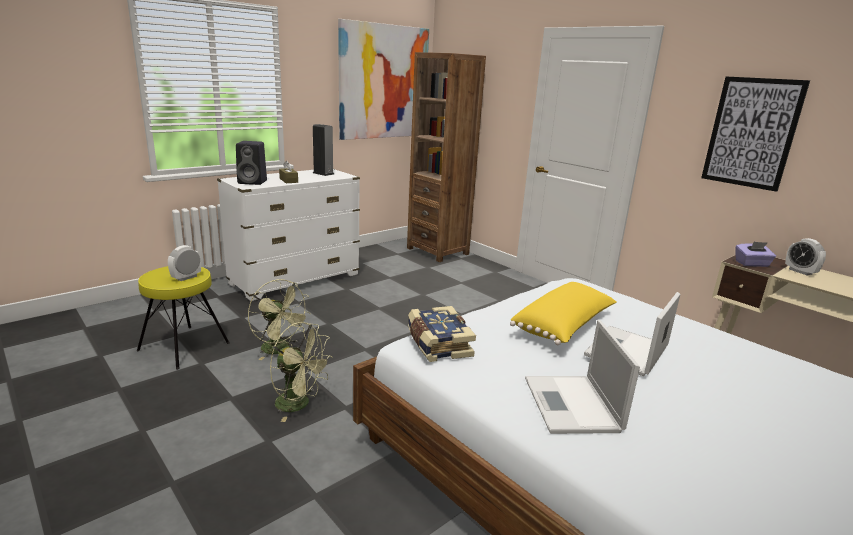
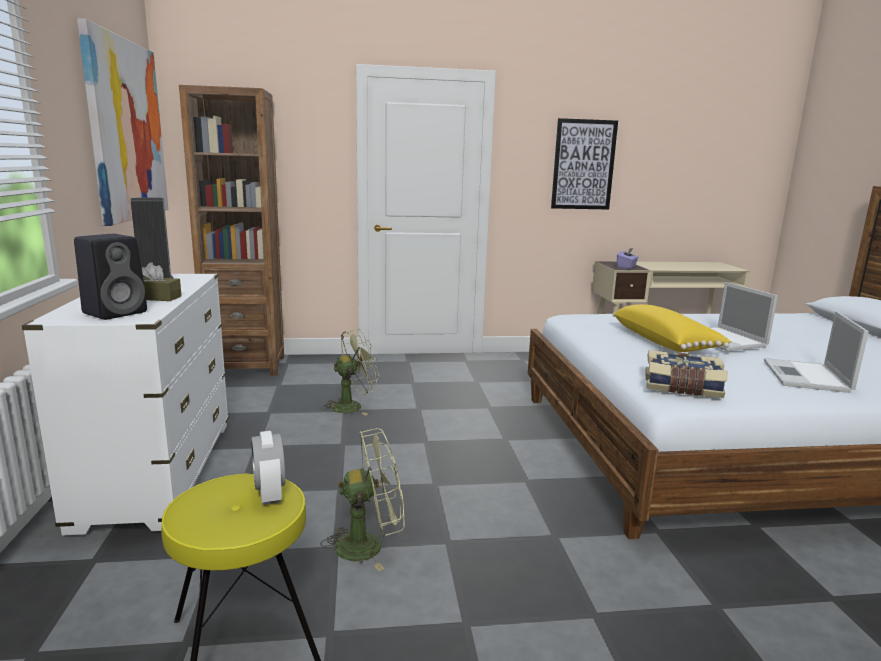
camera: 55 degrees left, 5 degrees down
green fan [270,322,333,422] -> green fan moved to [321,329,380,415]
laptop [525,320,640,434] -> laptop turned 75 degrees clockwise [764,311,869,393]
alarm clock [785,238,826,275] -> none

